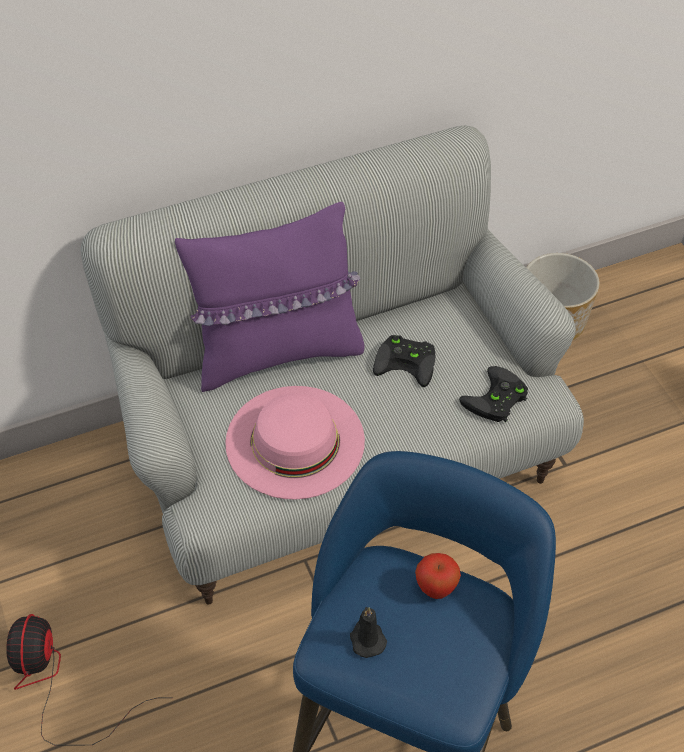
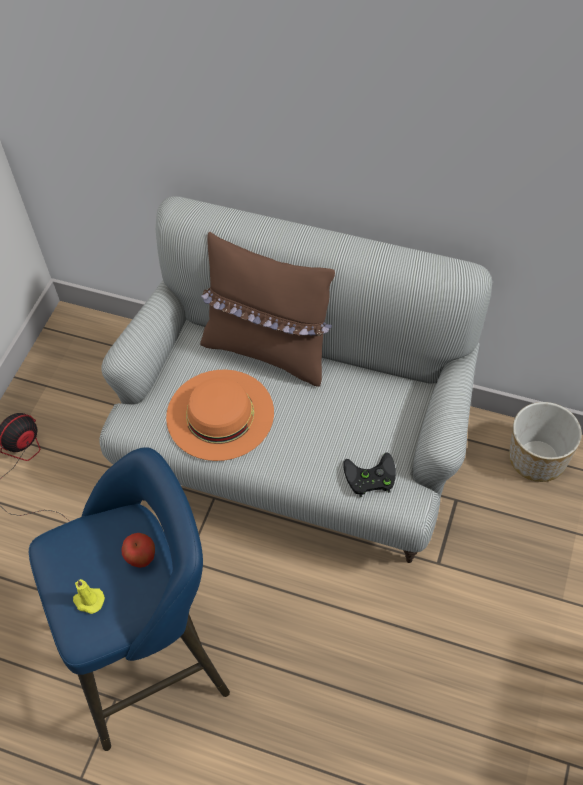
camera: 45 degrees right, 5 degrees up
purple pillow [175,202,365,392] -> brown pillow [200,232,335,387]
pink hat [225,386,365,500] -> orange hat [166,370,274,461]
black candle [350,607,387,658] -> none
black game controller [373,335,435,387] -> none
none -> yellow candle [73,579,105,614]

